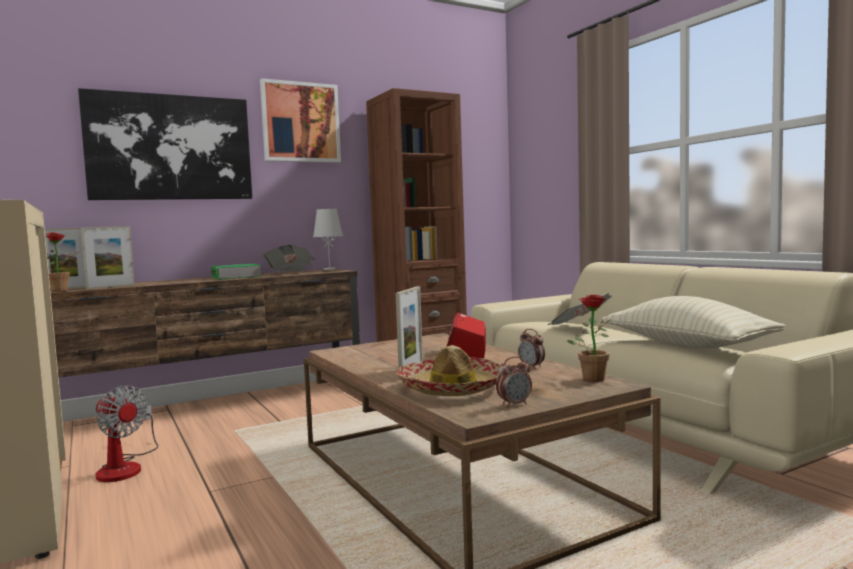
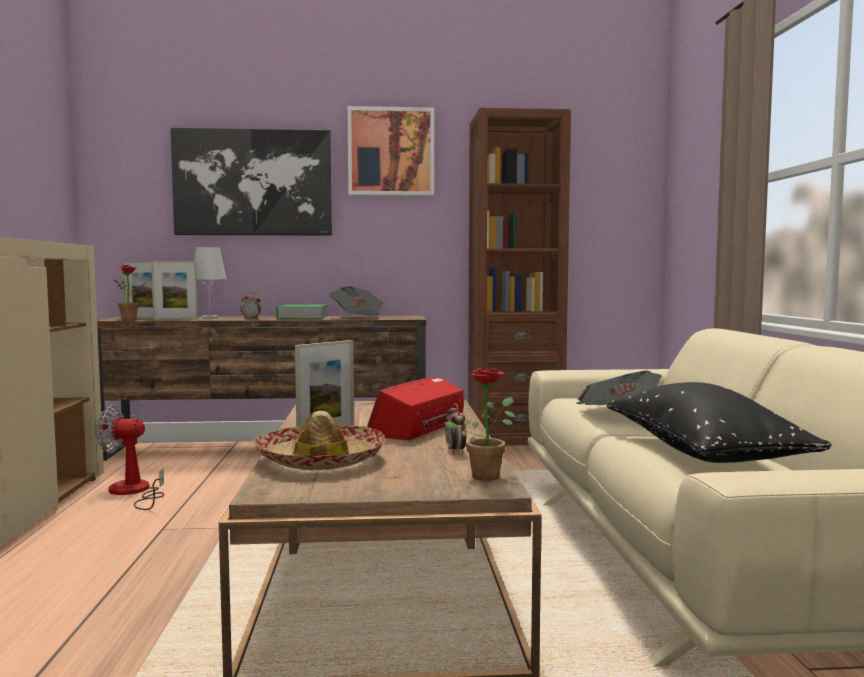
camera: 25 degrees right, 0 degrees up
fan [96,385,158,482] -> fan turned 120 degrees clockwise [96,406,164,510]
white table lamp [313,209,343,270] -> white table lamp moved to [194,247,227,318]
alarm clock [496,356,532,407] -> alarm clock moved to [241,292,261,319]
beige pillow [601,296,786,349] -> black pillow [607,382,832,463]

